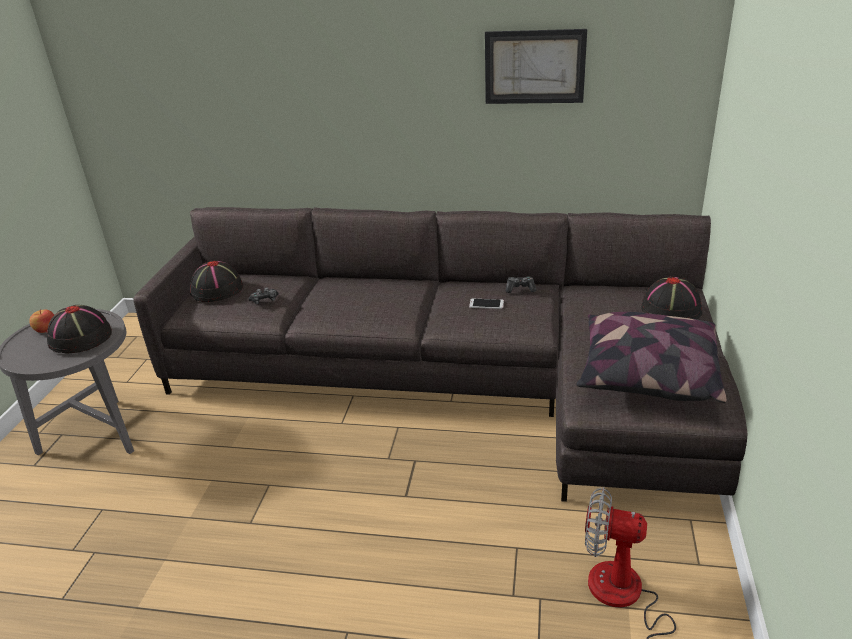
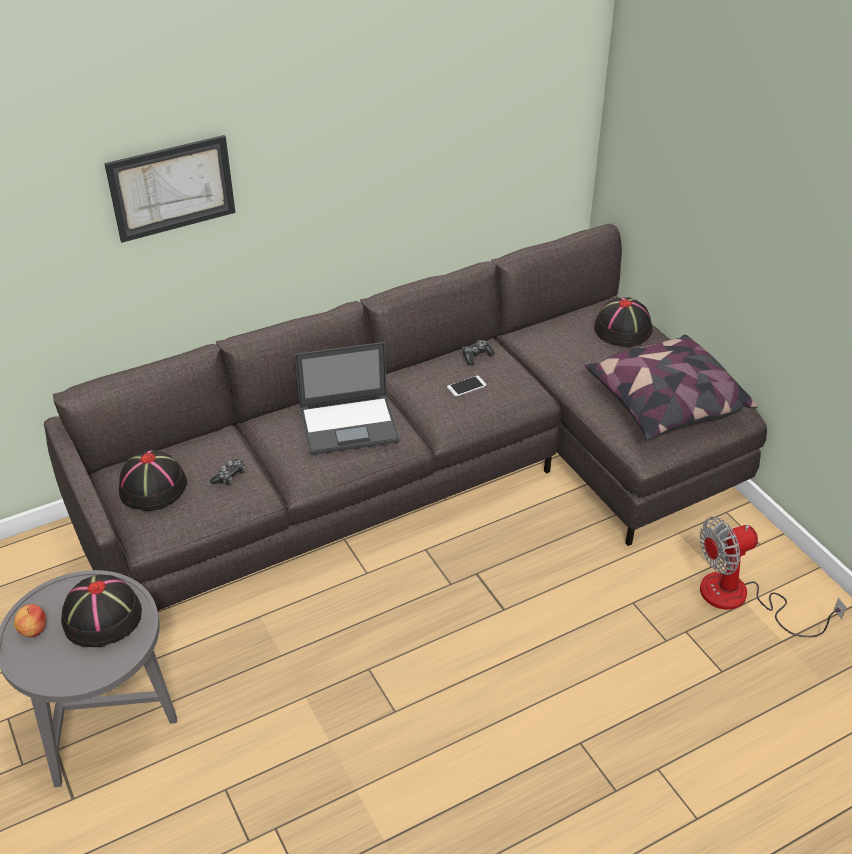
camera: 40 degrees left, 10 degrees up
picture [485,29,587,104] -> picture moved to [104,135,236,243]
none -> laptop [295,342,400,455]

